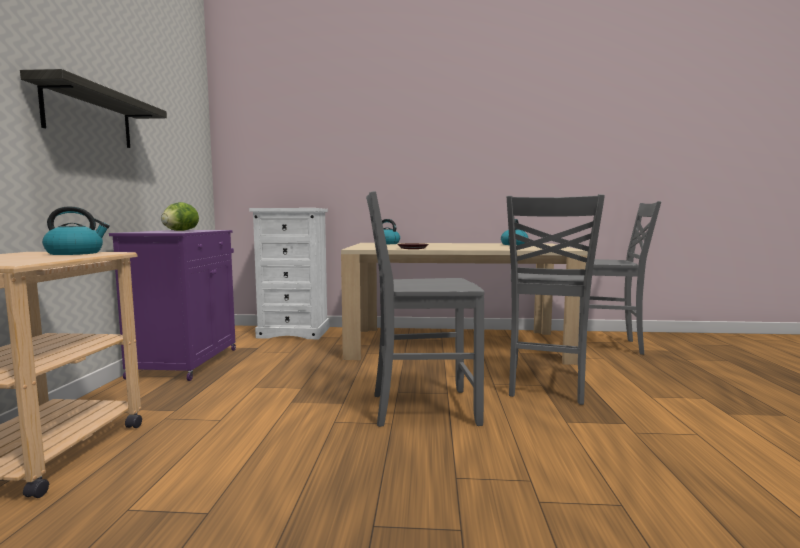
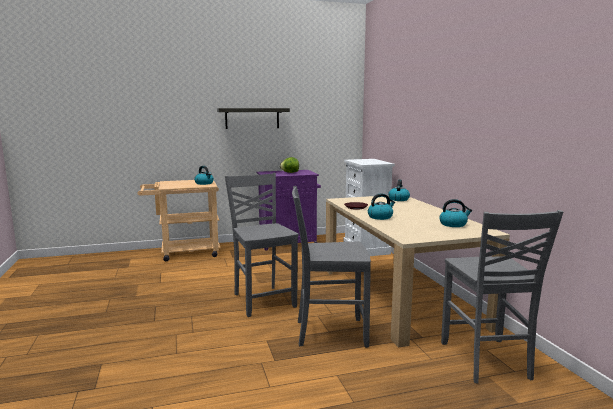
camera: 70 degrees right, 5 degrees up
none -> kettle [368,193,395,220]

